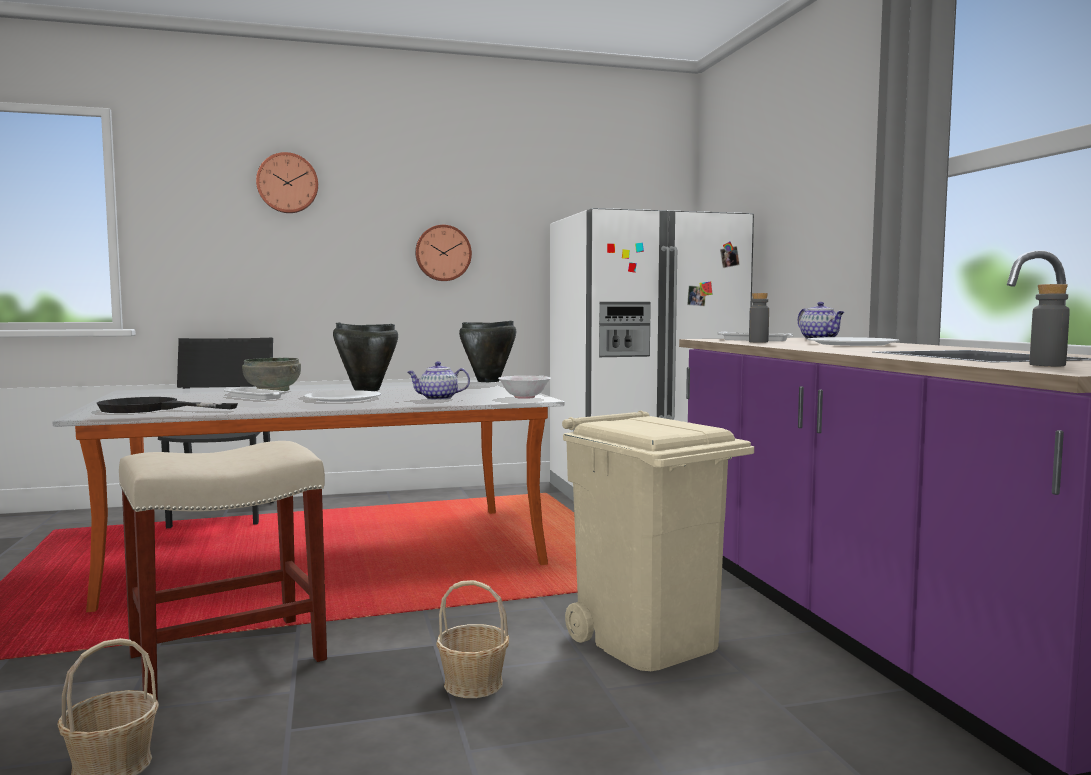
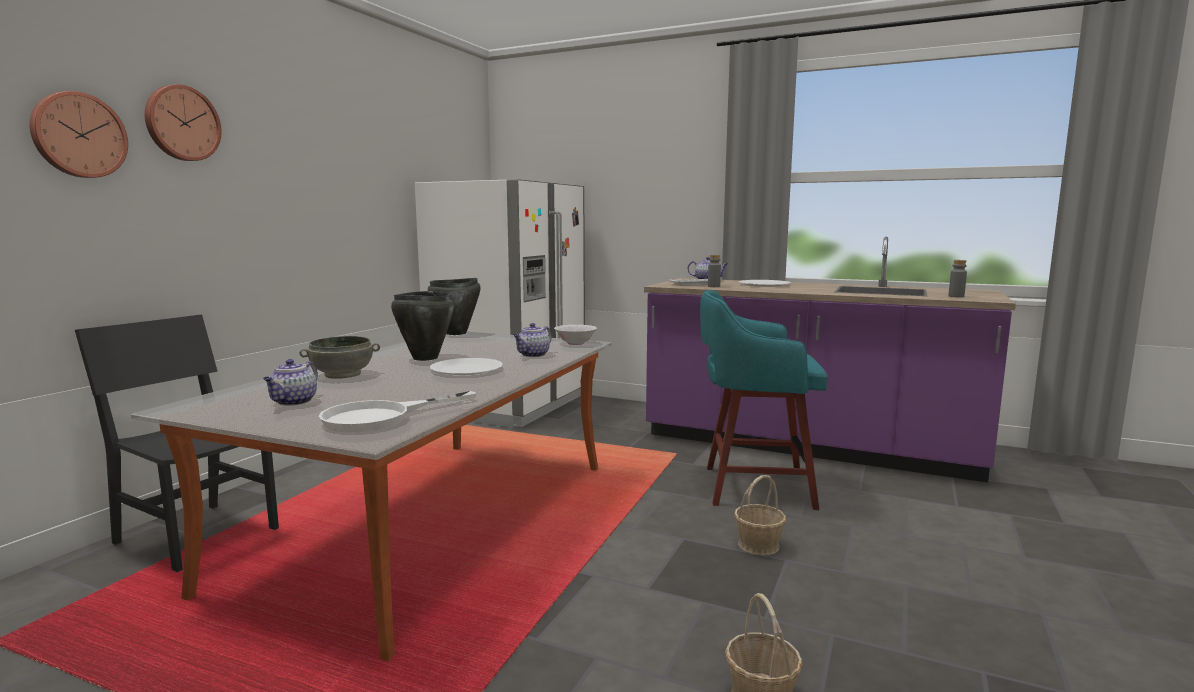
camera: 50 degrees left, 5 degrees up
black frying pan [97,397,238,413] -> white frying pan [319,391,477,433]
beige stool [119,441,327,700] -> none
white tray [224,387,287,400] -> none
wall clock [415,225,472,281] -> wall clock moved to [29,91,128,178]
beige trash can [562,410,754,671] -> turquoise stool [700,290,828,510]
none -> teapot [263,359,318,406]

